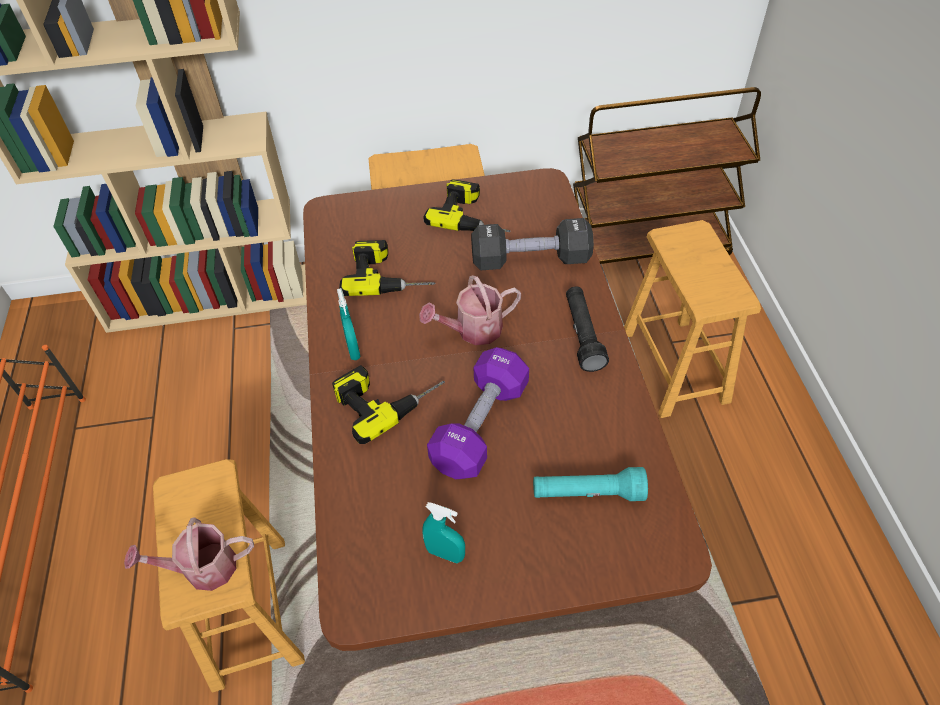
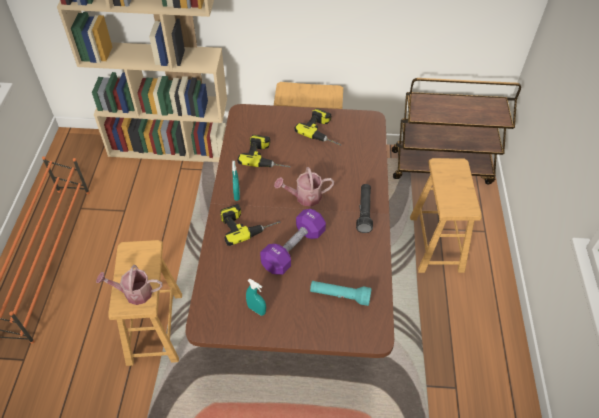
camera: 10 degrees right, 0 degrees up
black dumbbell [471,218,594,270] -> none

